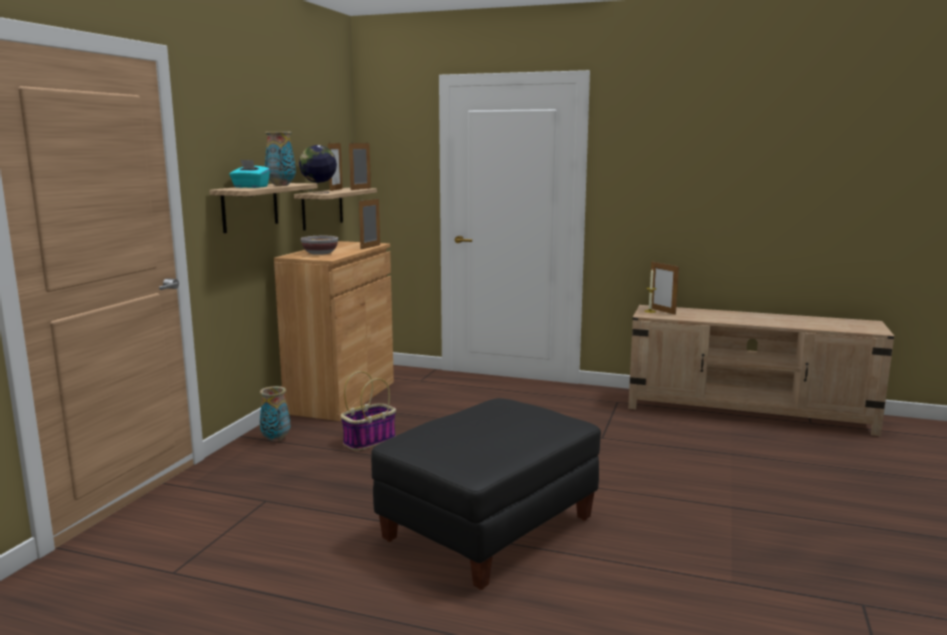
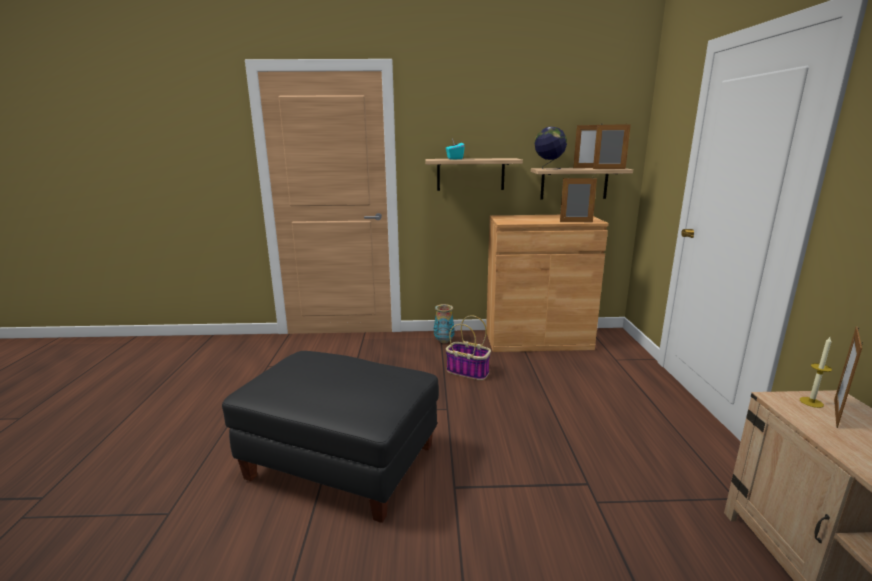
camera: 70 degrees right, 5 degrees up
vase [265,131,296,186] -> none
bowl [301,236,338,255] -> none

